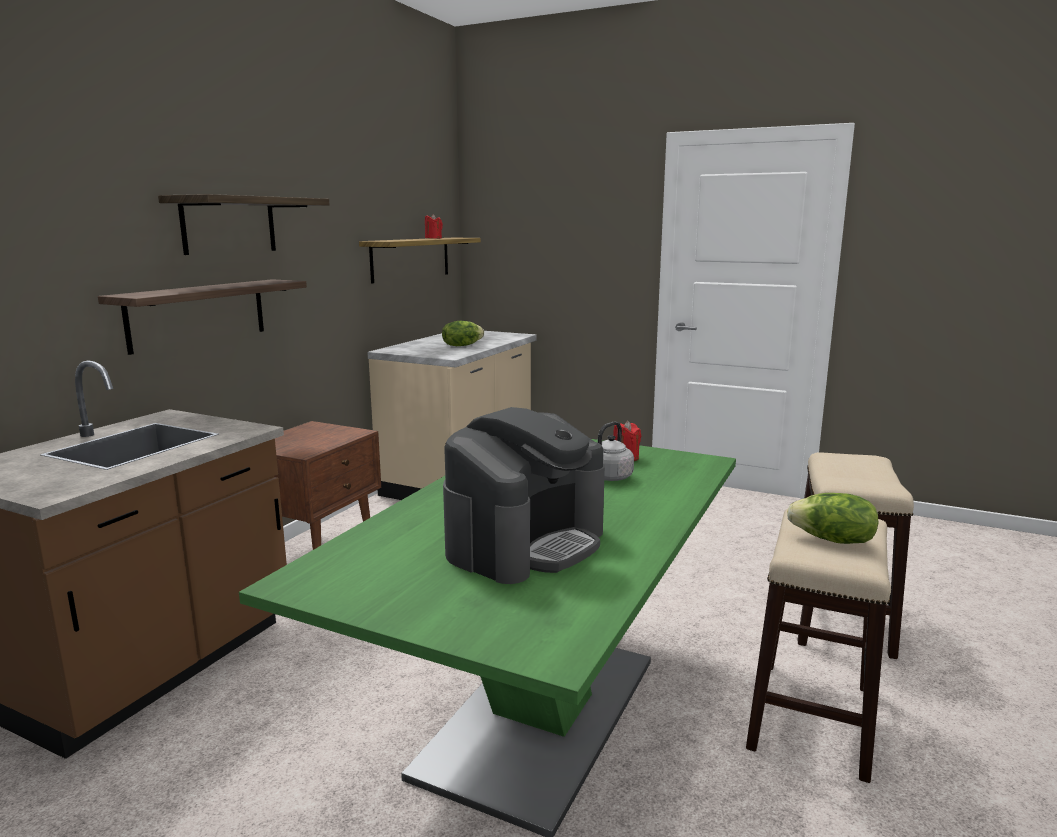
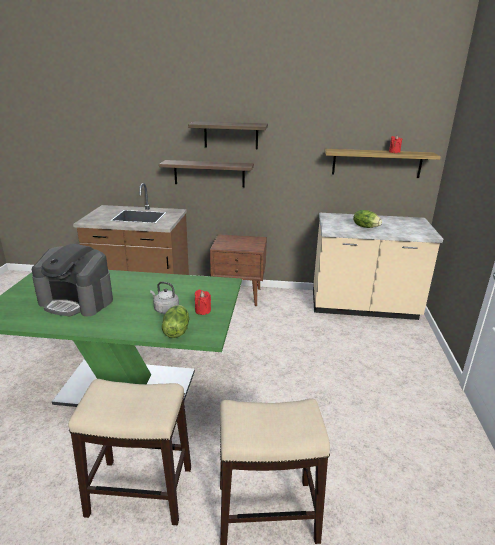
camera: 70 degrees right, 10 degrees up
lettuce [787,493,879,544] -> lettuce moved to [162,305,189,338]

